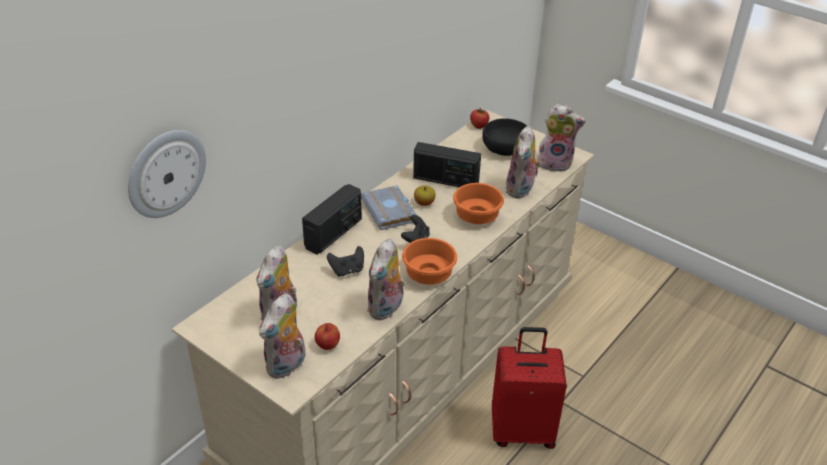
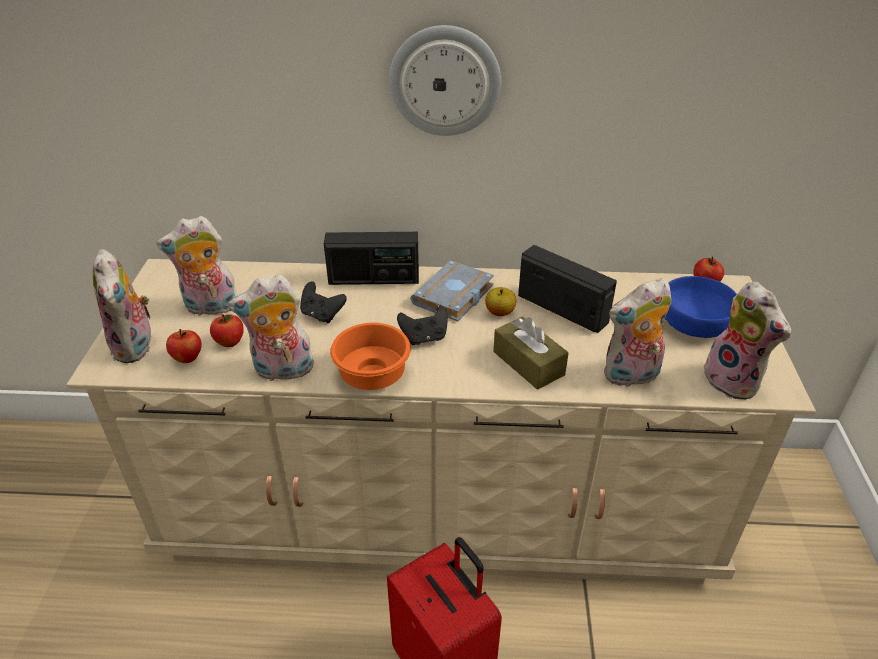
camera: 55 degrees right, 0 degrees up
wall clock [128,130,206,218] -> wall clock moved to [389,25,501,136]
plush toy [259,294,306,379] -> plush toy turned 105 degrees counterclockwise [93,249,151,363]
radio [413,142,481,187] -> radio turned 150 degrees clockwise [518,245,617,333]
orange bowl [453,183,504,224] -> brown tissue box [493,317,569,390]
black bowl [482,118,527,156] -> blue bowl [665,276,737,338]
none -> apple [210,314,244,347]

